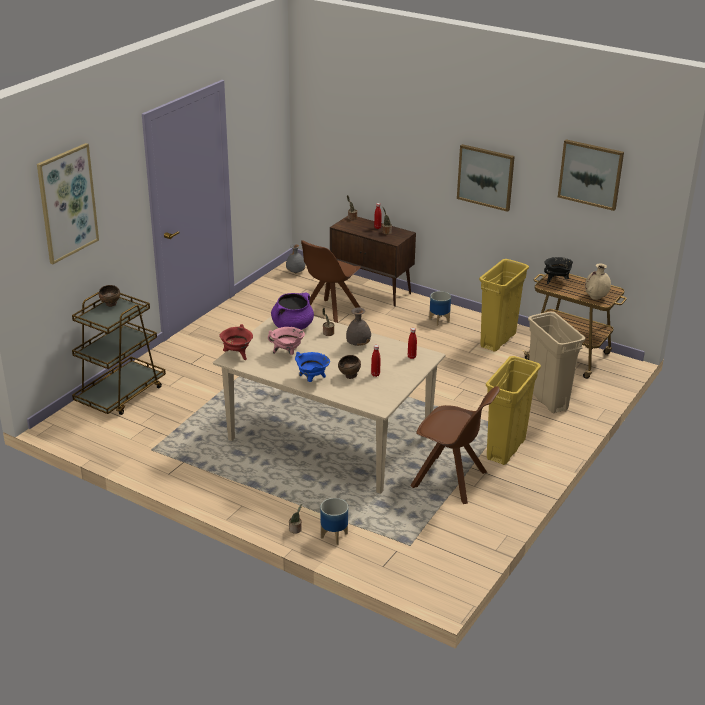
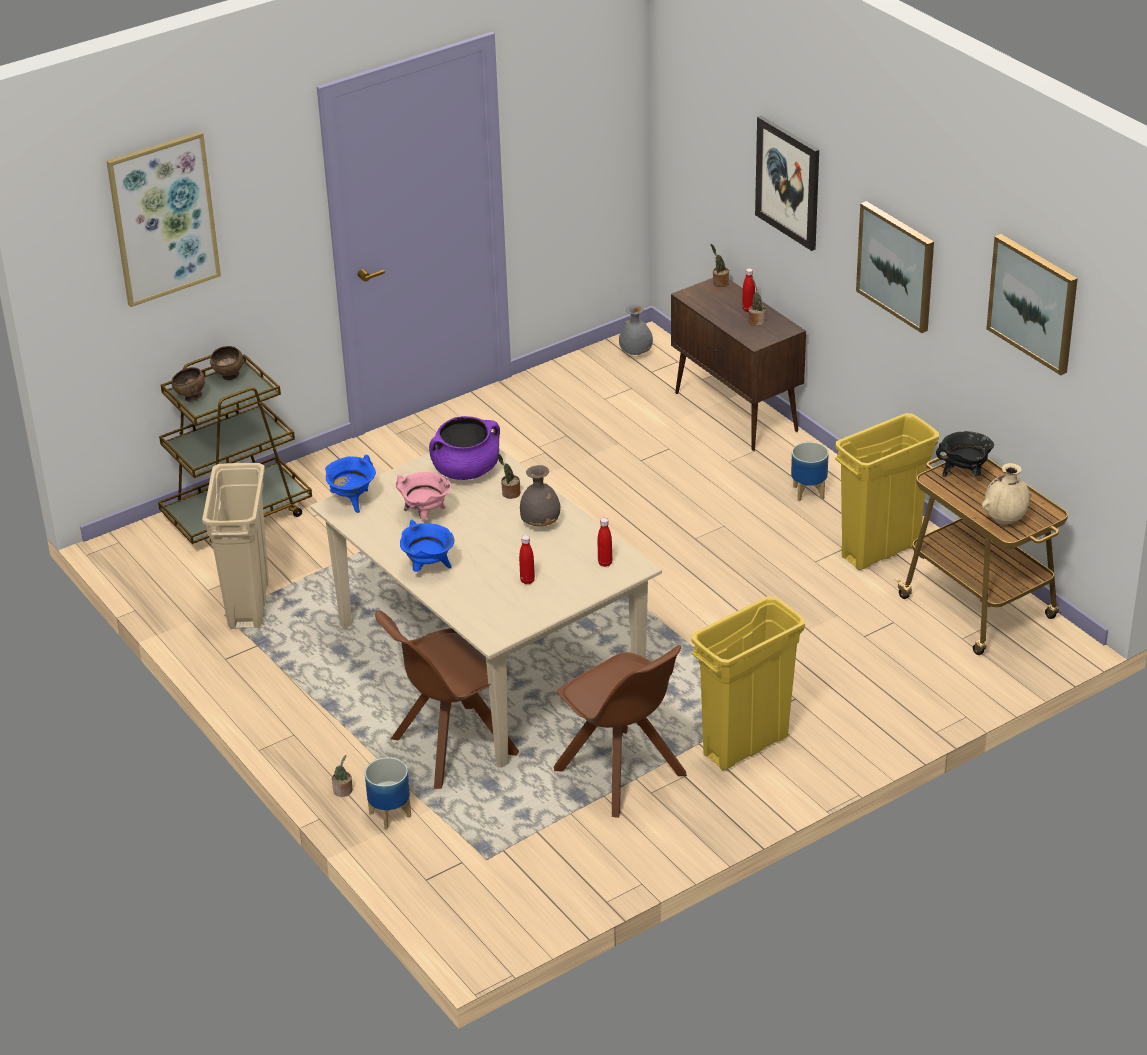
camera: 25 degrees right, 5 degrees up
red cooking pot [219,324,253,360] -> blue cooking pot [325,455,376,513]
brown chair [301,240,361,323] -> brown chair moved to [375,610,519,789]
brown bowl [338,355,361,379] -> brown bowl moved to [172,367,205,402]
beige trash can [528,312,586,414] -> beige trash can moved to [202,463,269,629]
none -> picture [755,116,819,251]

